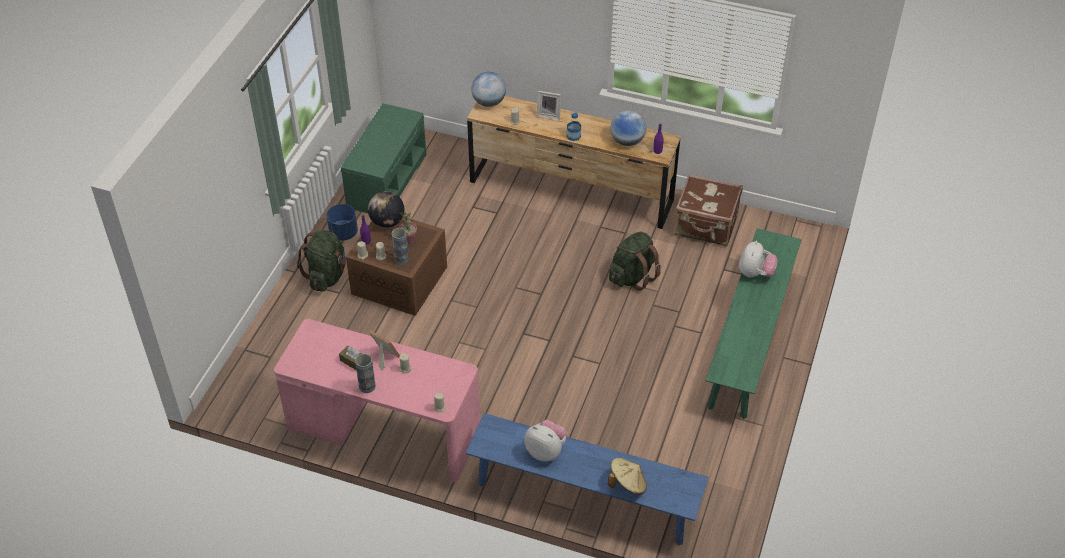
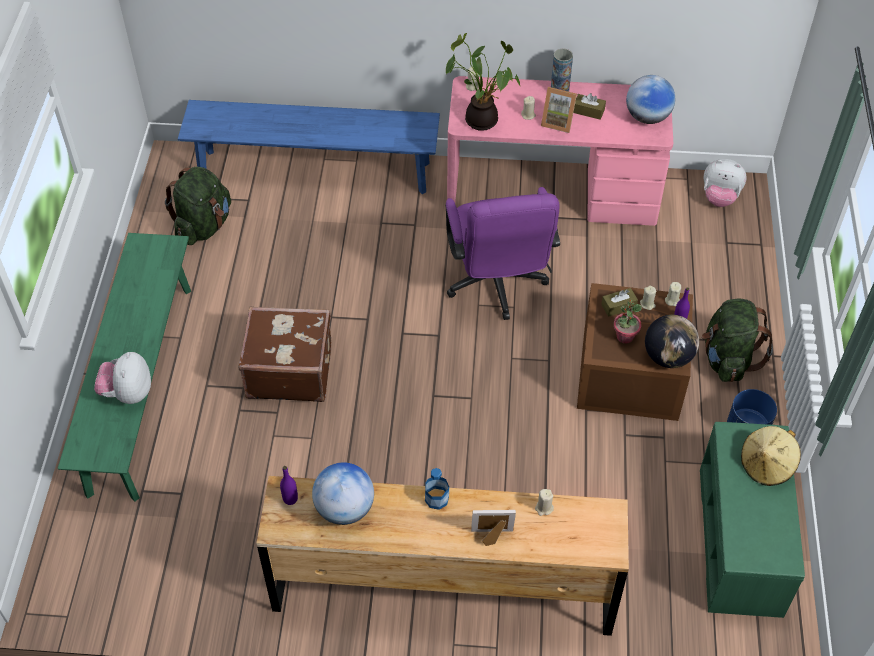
camera: 165 degrees right, 5 degrees up
vase [391,228,409,264] -> brown tissue box [601,288,638,317]
globe [471,72,506,107] -> globe moved to [626,75,675,124]
plush toy [524,420,567,461] -> plush toy moved to [704,159,746,207]
beige hat [608,458,647,494] -> beige hat moved to [741,426,801,486]
green backpack [609,232,661,291] -> green backpack moved to [165,167,231,245]
brown suitcase [675,174,743,246] -> brown suitcase moved to [239,306,332,402]
none -> purple office chair [445,187,560,320]
none -> potted plant [446,33,520,131]

